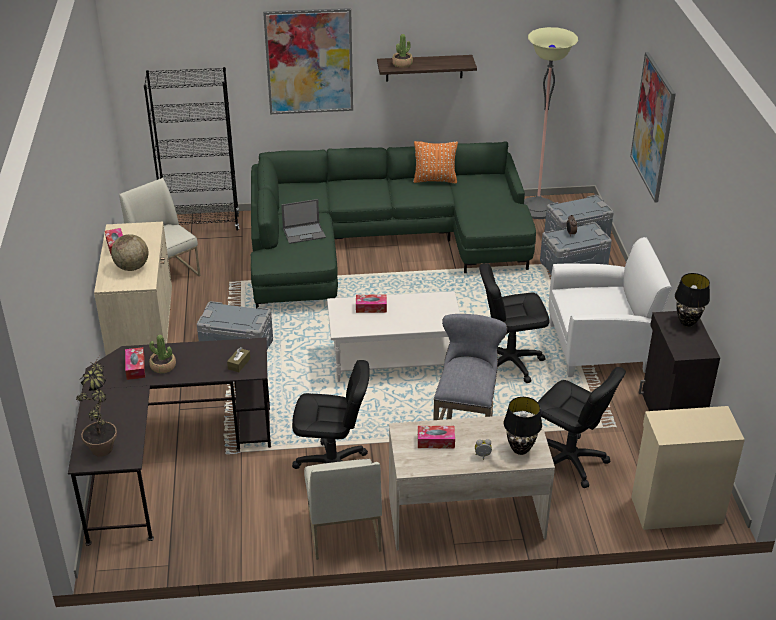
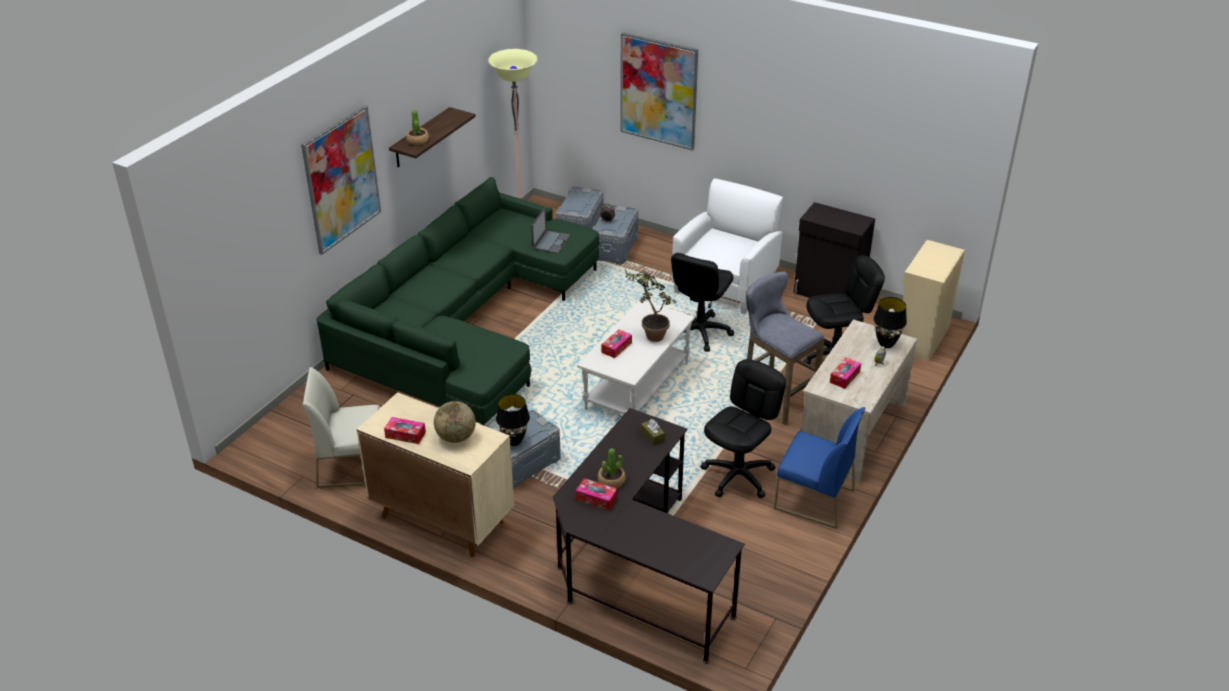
camera: 55 degrees left, 0 degrees up
potted plant [76,356,117,457] -> potted plant moved to [624,266,677,342]
black bookcase [144,67,239,231] -> none
laptop [281,199,326,244] -> laptop moved to [531,207,571,254]
white chair [304,459,382,560] -> blue chair [774,407,865,529]
orange pillow [413,141,458,184] -> none
black table lamp [675,273,710,327] -> black table lamp moved to [496,394,530,446]

